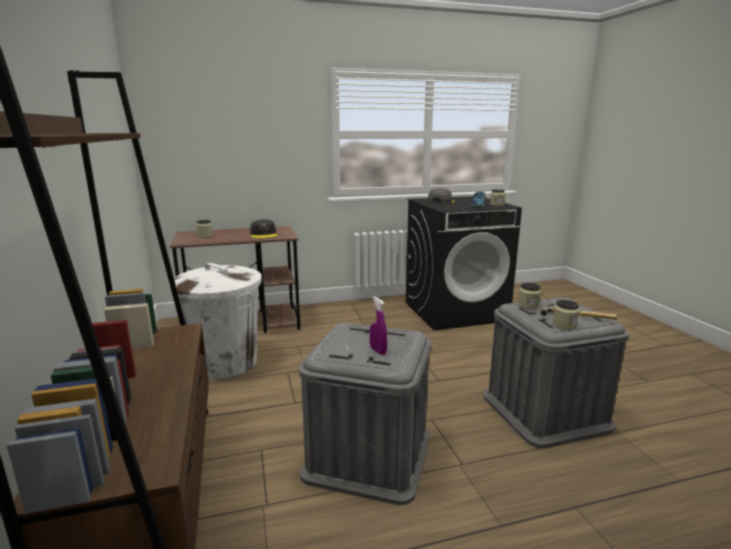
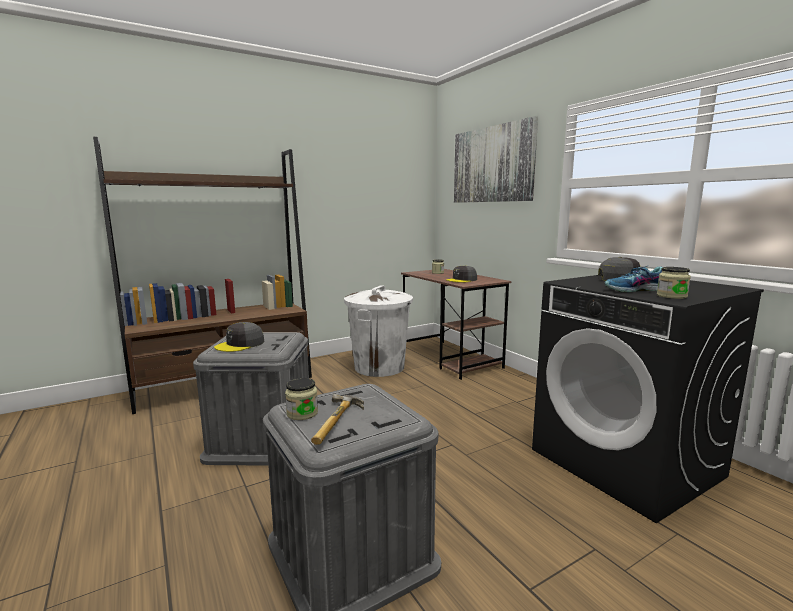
camera: 75 degrees right, 5 degrees down
purple spray bottle [370,296,387,355] -> grey cap [214,322,264,352]
jar [518,283,541,309] -> none
none -> picture [454,116,538,203]

